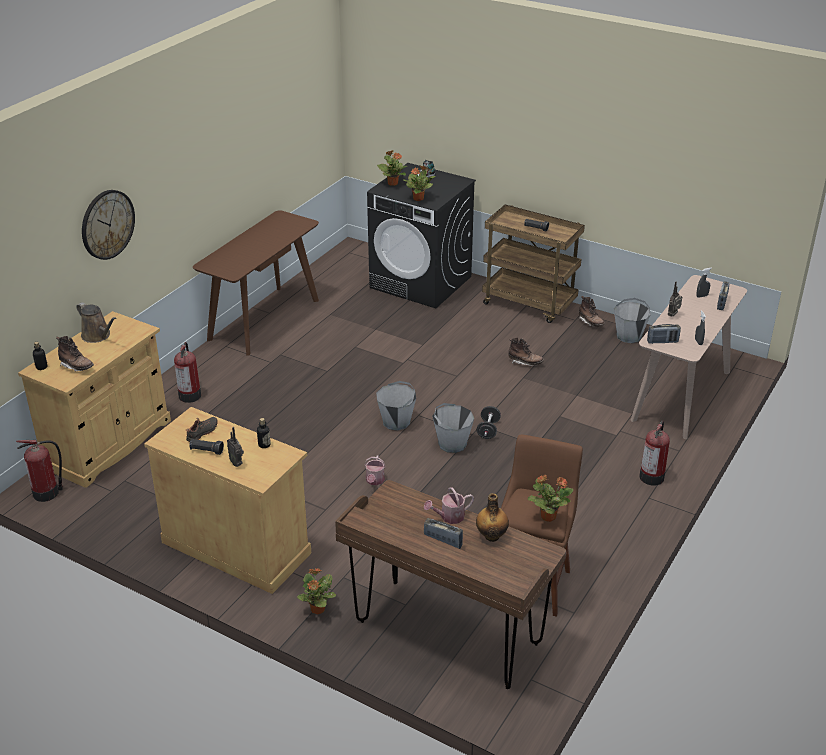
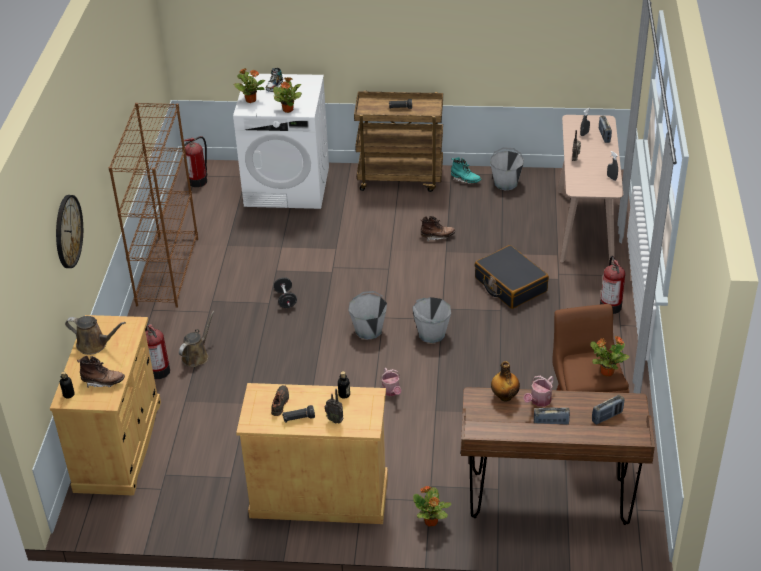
camera: 25 degrees left, 5 degrees up
fire extinguisher [16,440,63,502] -> fire extinguisher moved to [184,136,207,187]
brown console table [193,210,319,356] -> brown bookcase [109,103,198,308]
black washing machine [367,163,476,308] -> white washing machine [233,73,329,209]
bottle [476,493,509,542] -> bottle moved to [491,361,520,402]
black dumbbell [477,406,501,439] -> black dumbbell moved to [274,277,297,308]
brown boot [579,296,605,327] -> turquoise boot [451,157,481,184]
radio [647,324,681,344] -> radio moved to [592,395,624,425]
none -> brown watering can [179,310,215,367]
none -> black suitcase [475,245,549,309]

